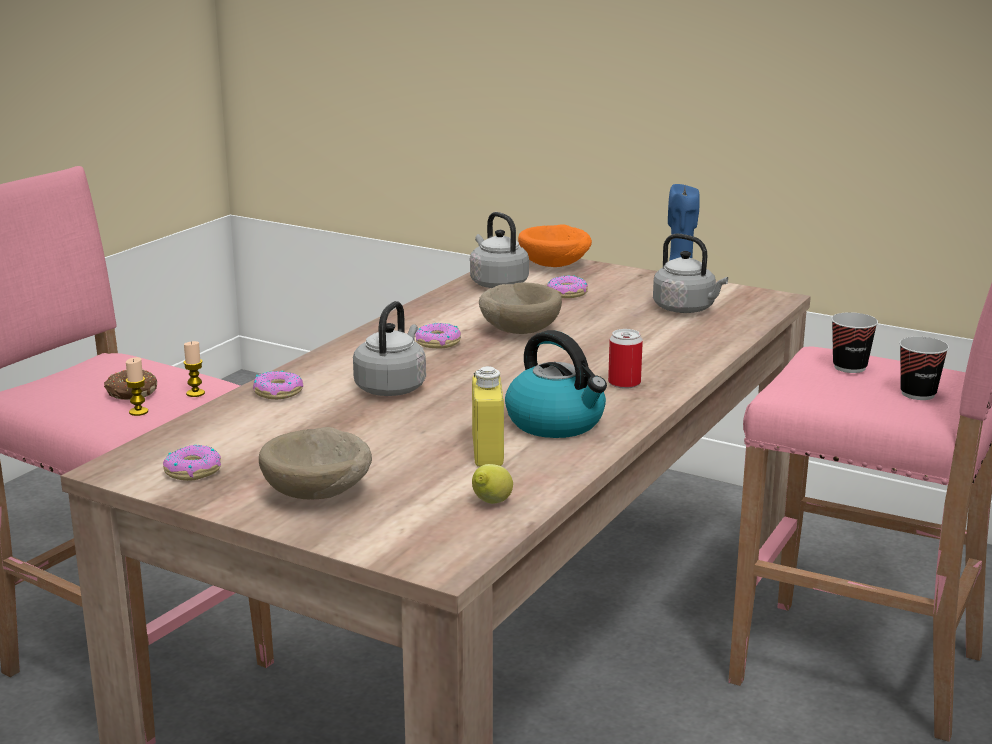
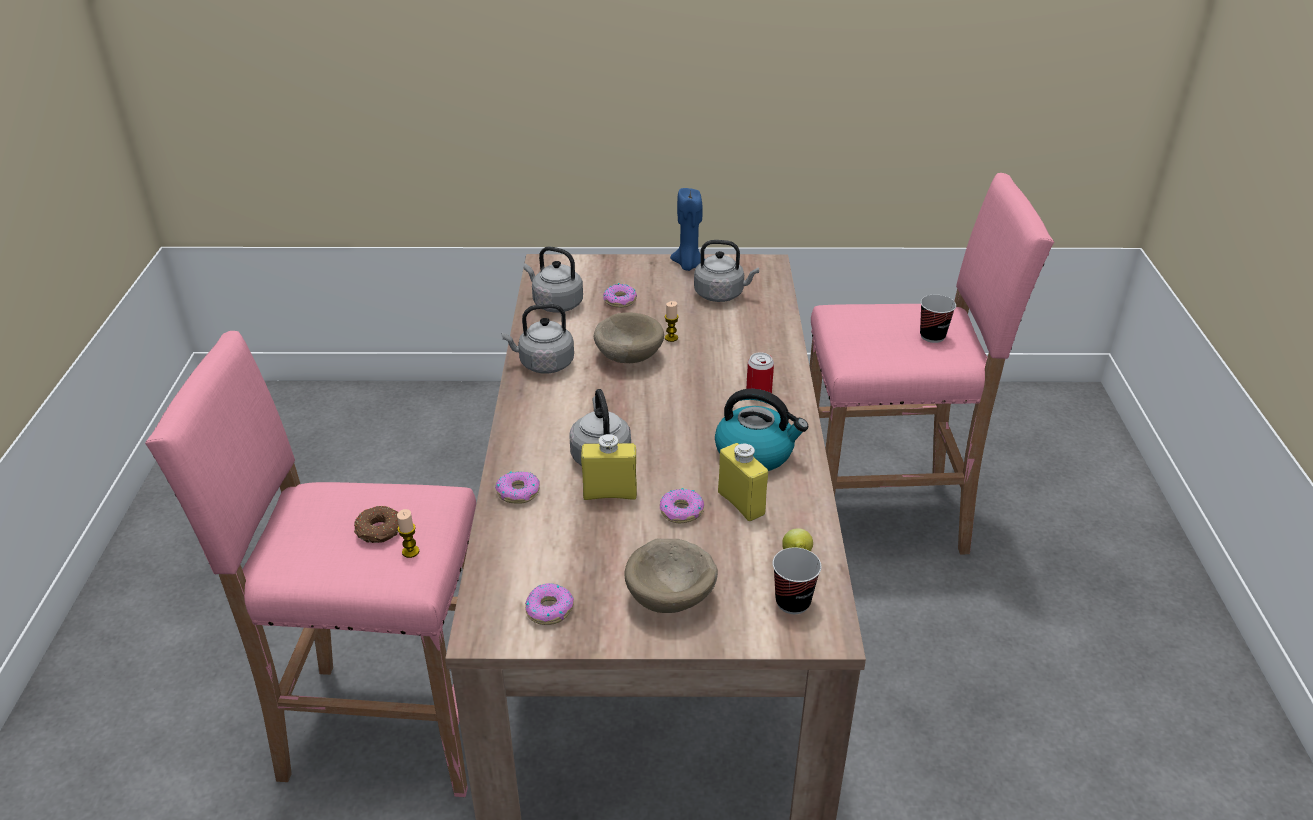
camera: 30 degrees left, 15 degrees up
candle [184,341,205,397] -> candle moved to [665,301,679,342]
donut [415,323,461,348] -> donut moved to [660,488,704,523]
orange bowl [518,224,592,267] -> none
cup [831,312,878,373] -> cup moved to [773,547,822,614]
none -> grey kettle [501,304,574,374]
none -> yellow bottle [581,434,637,500]

